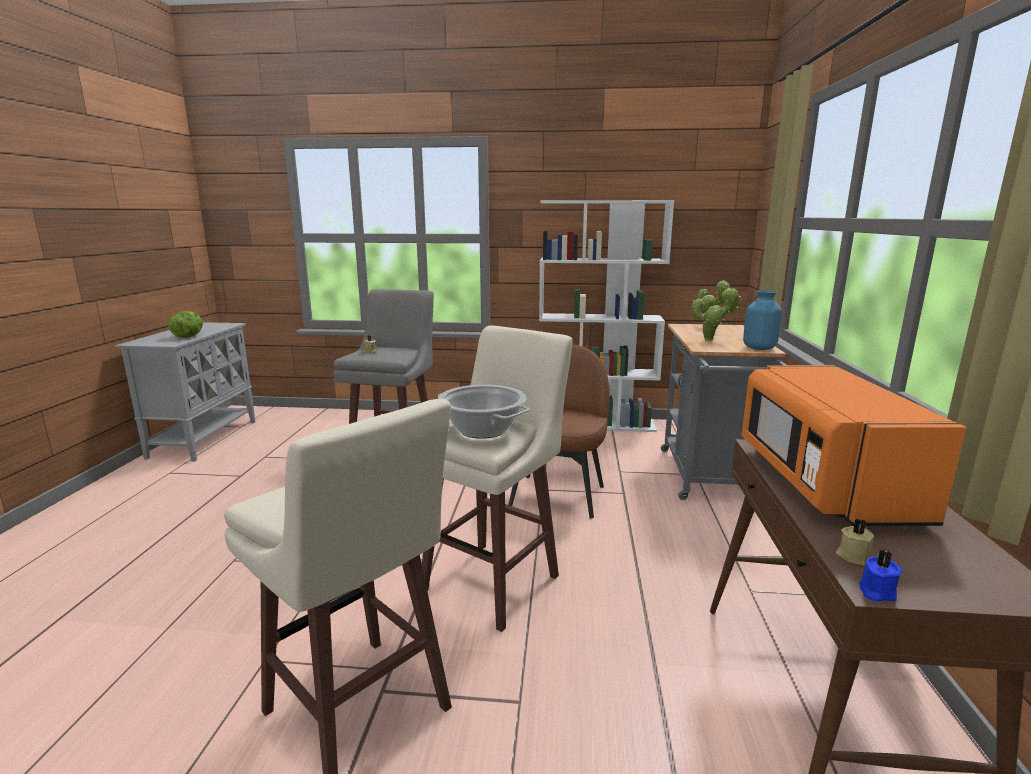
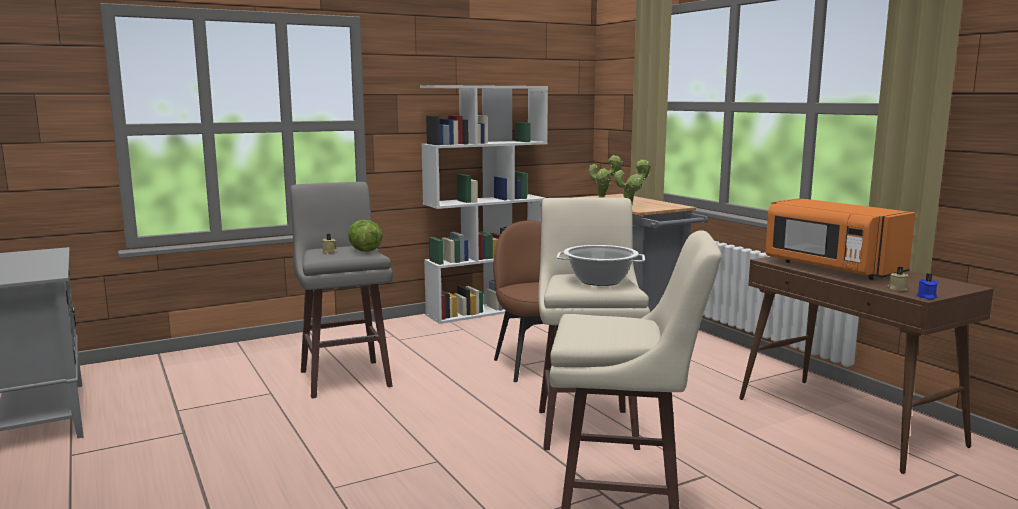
camera: 35 degrees left, 5 degrees down
lettuce [168,311,203,338] -> lettuce moved to [348,220,383,252]
blue vase [743,290,782,350] -> none

